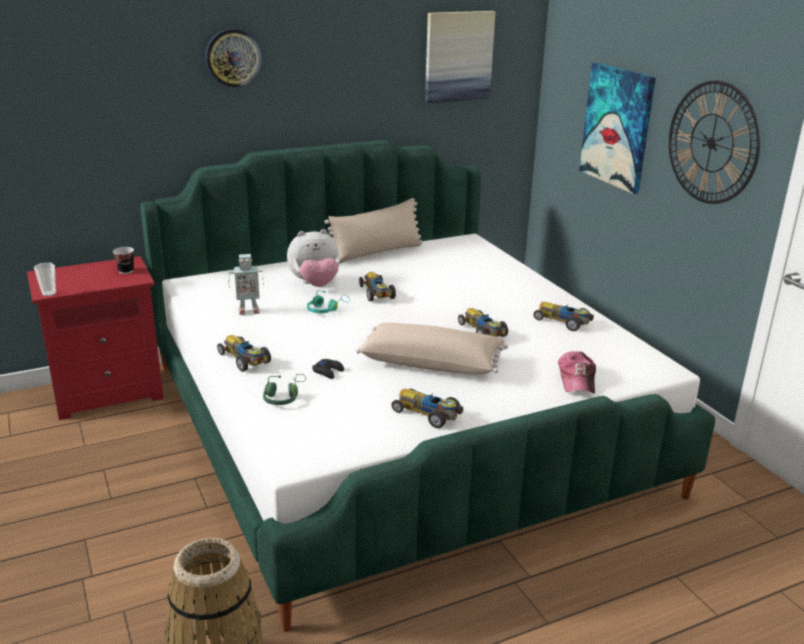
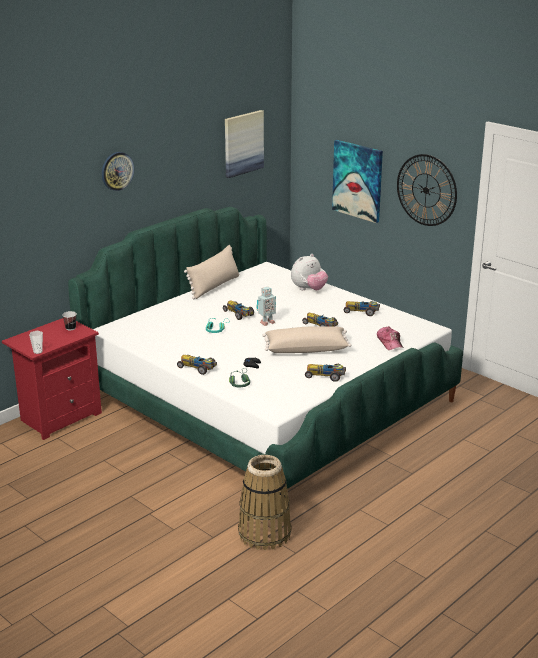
camera: 20 degrees left, 0 degrees up
toy robot [228,254,264,315] -> toy robot moved to [256,286,276,326]
plush toy [287,229,339,287] -> plush toy moved to [291,254,328,290]

